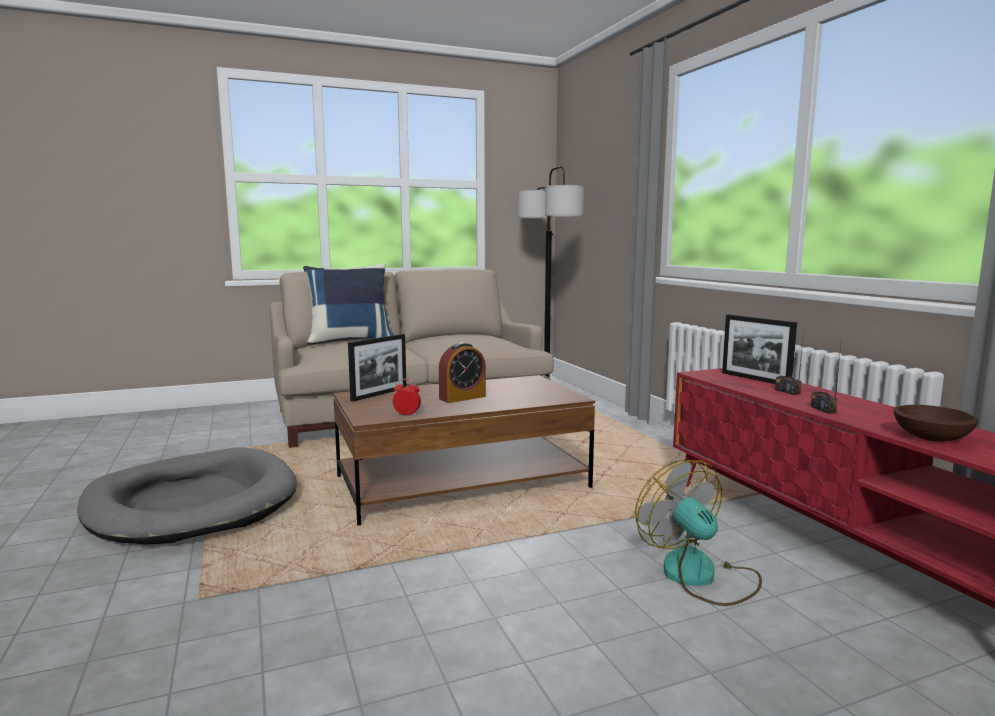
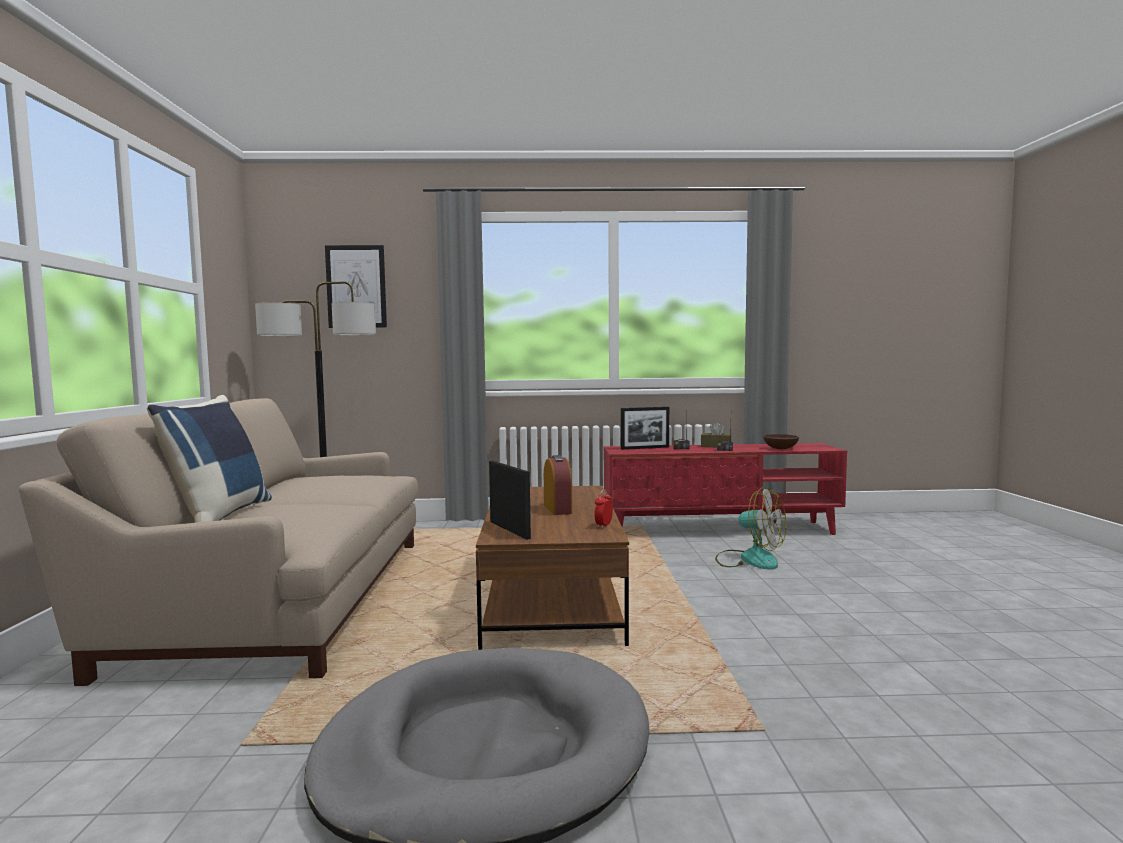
camera: 70 degrees left, 5 degrees down
fan [635,460,762,606] -> fan turned 135 degrees counterclockwise [715,487,786,570]
none -> picture [325,245,387,328]
none -> brown tissue box [701,422,730,447]

